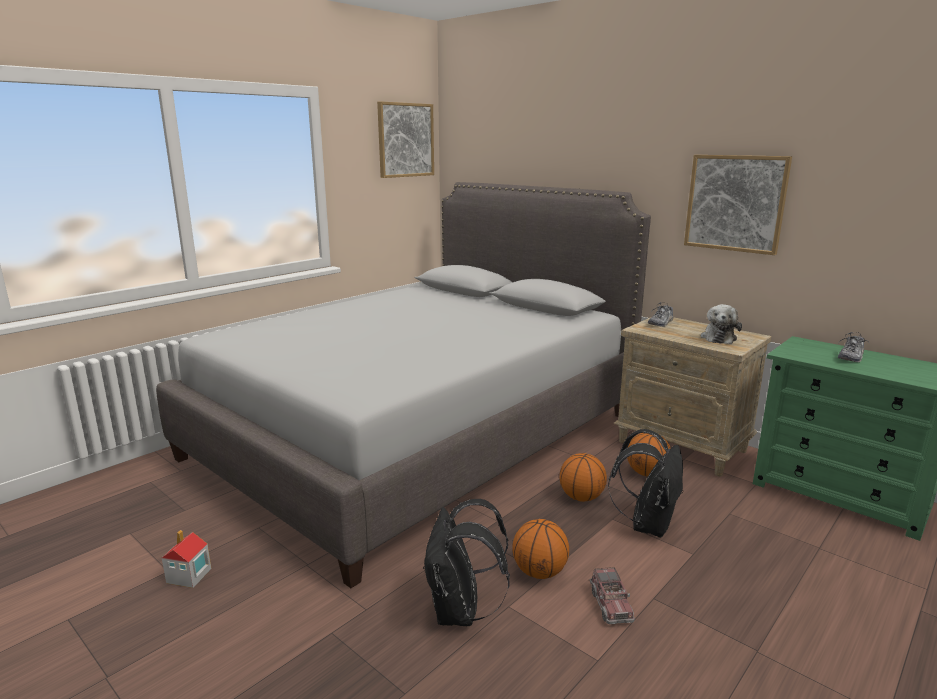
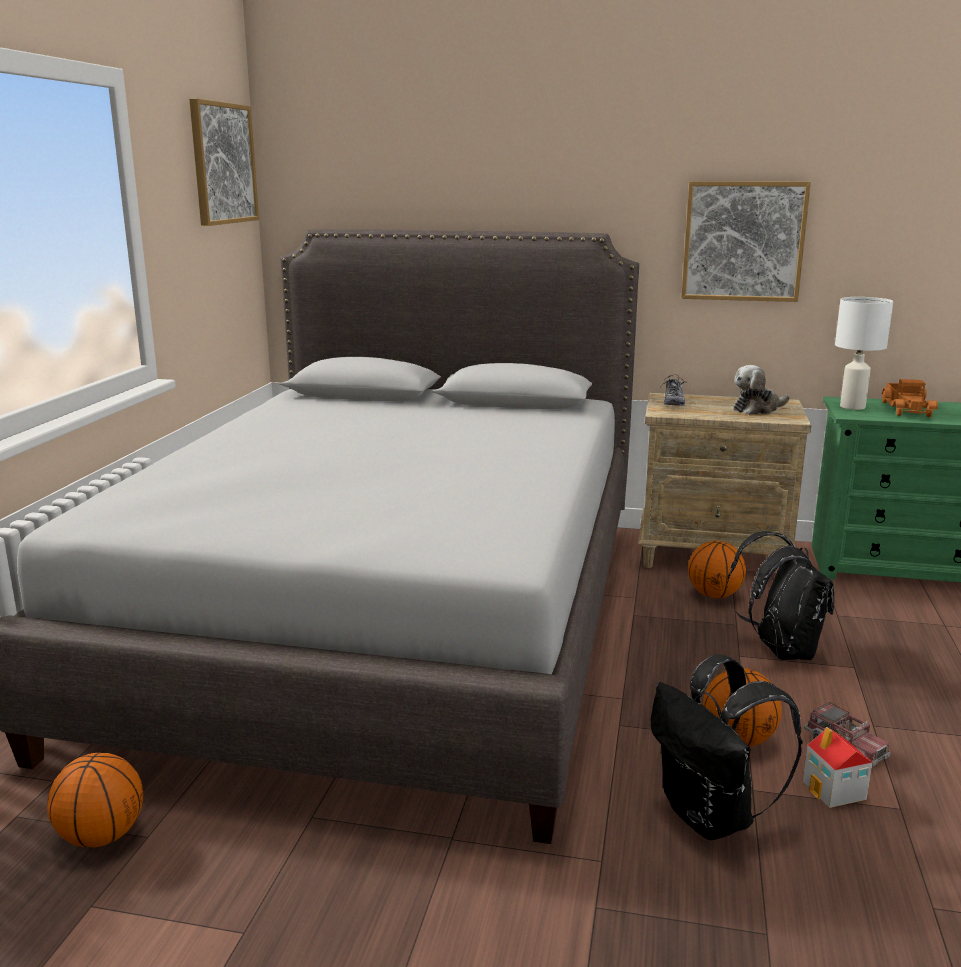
camera: 30 degrees left, 0 degrees up
toy house [162,530,212,588] -> toy house moved to [803,727,873,808]
basketball [559,453,607,502] -> basketball moved to [47,753,143,847]
plush toy [701,304,742,344] -> plush toy turned 75 degrees clockwise [733,365,789,415]
shoe [838,332,870,363] -> toy truck [881,379,938,417]
none -> white table lamp [835,297,893,410]

